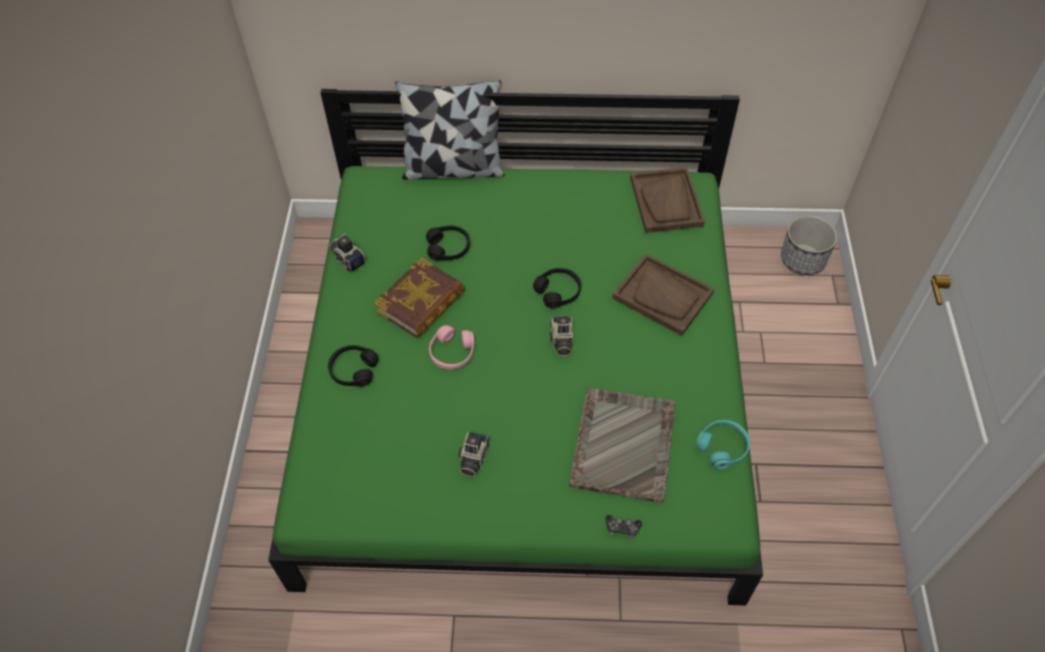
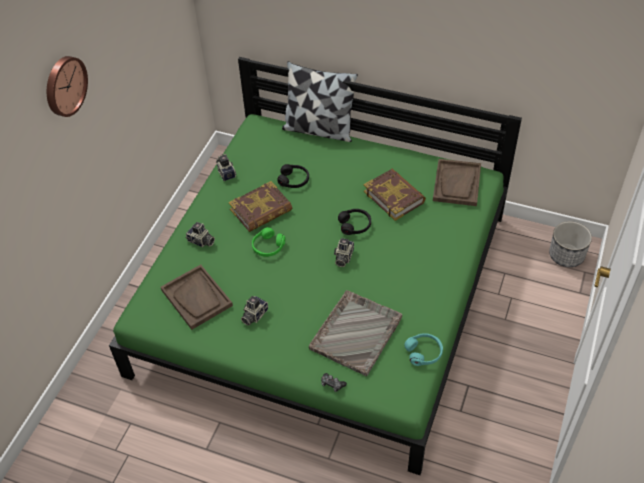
camera: 20 degrees right, 5 degrees down
black headphones [328,345,379,387] -> camera [185,222,215,247]
pink headphones [429,325,475,369] -> green headphones [252,227,285,257]
brown tray [612,254,714,336] -> brown tray moved to [161,265,233,330]
none -> wall clock [47,56,88,117]
none -> book [364,169,426,221]

